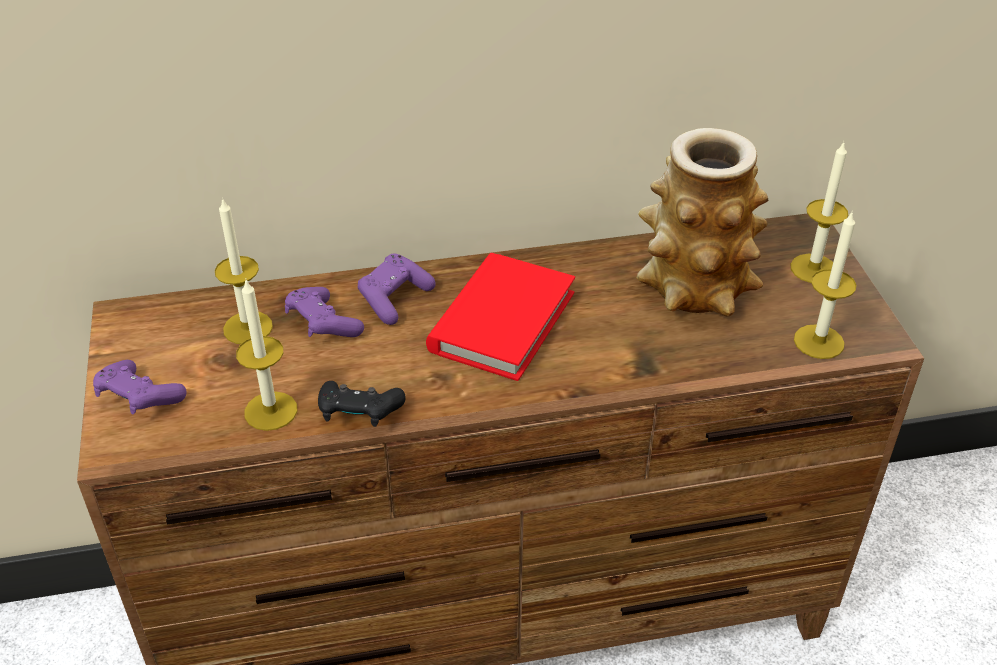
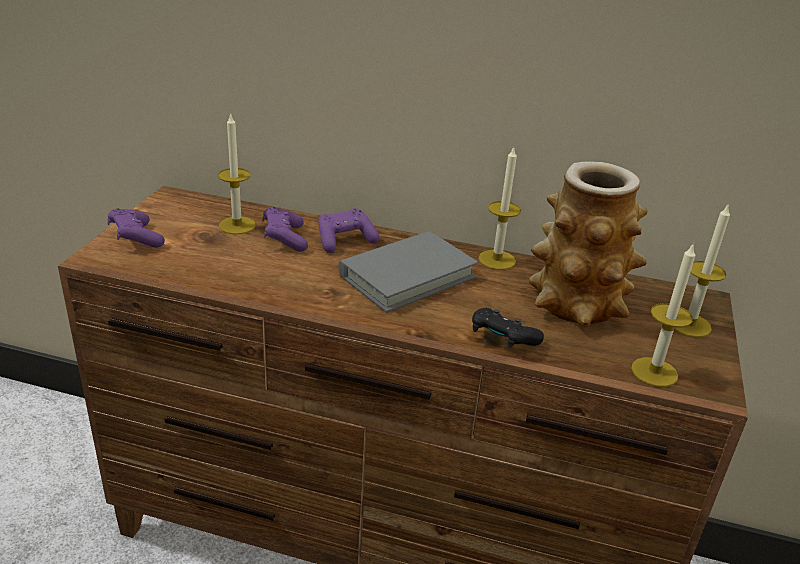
camera: 25 degrees right, 10 degrees down
candle [236,280,297,431] -> candle moved to [478,147,521,270]
black game controller [318,381,406,427] -> black game controller moved to [472,308,544,348]
red book [426,253,575,381] -> grey book [338,231,478,313]

